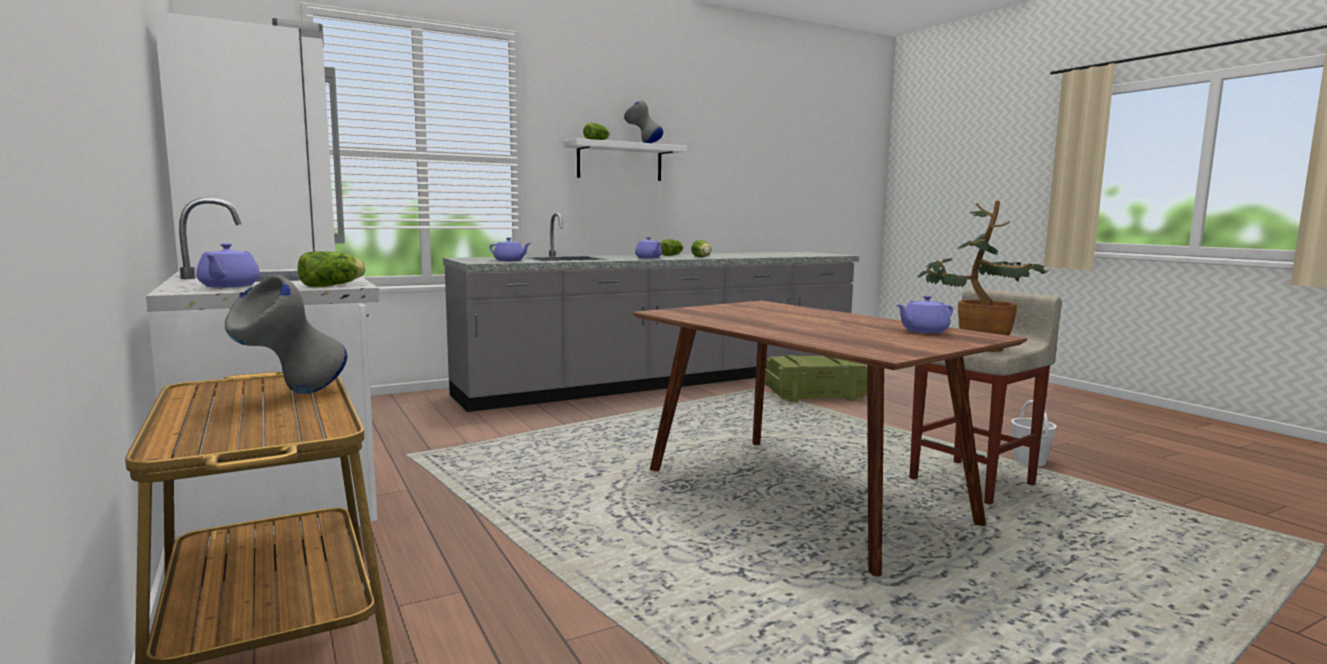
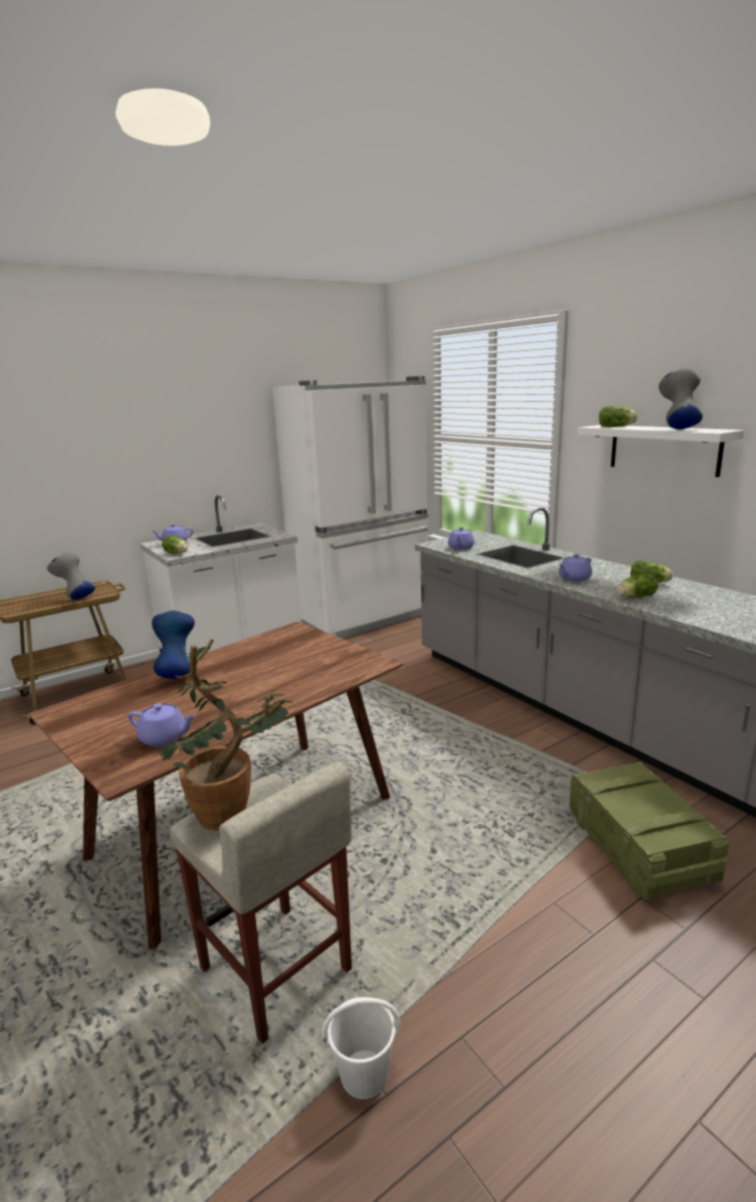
camera: 85 degrees right, 10 degrees up
purple teapot [897,295,953,333] -> purple teapot turned 135 degrees clockwise [128,703,196,747]
none -> blue vase [152,610,195,679]

